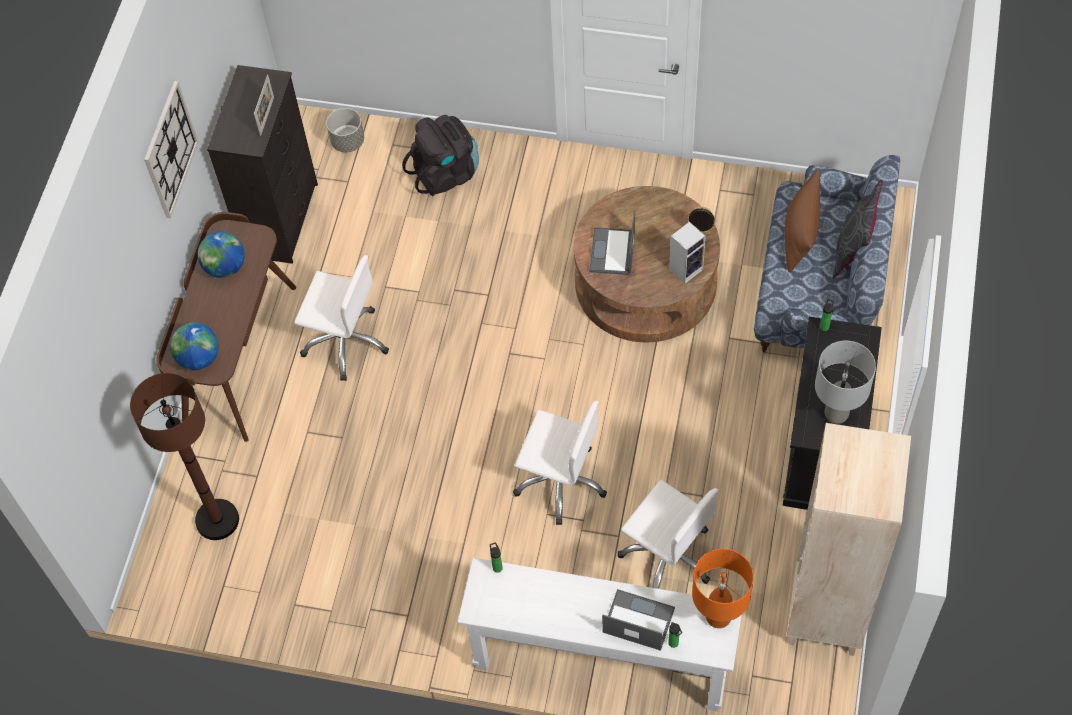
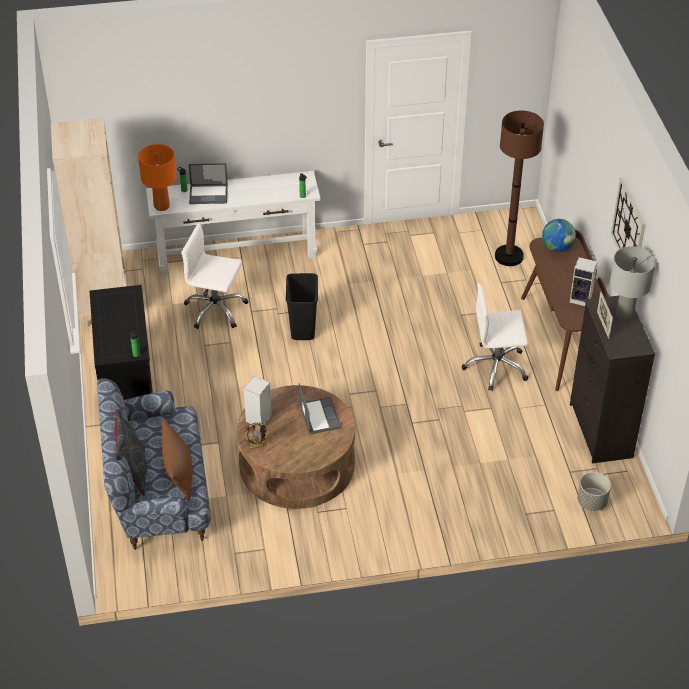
camera: 155 degrees right, 15 degrees down
globe [198,232,245,278] -> speaker [569,257,597,306]
black backpack [402,115,479,196] -> none
white office chair [513,401,607,525] -> black trash can [286,273,318,340]
grey table lamp [815,341,876,424] -> grey table lamp moved to [610,246,656,321]

